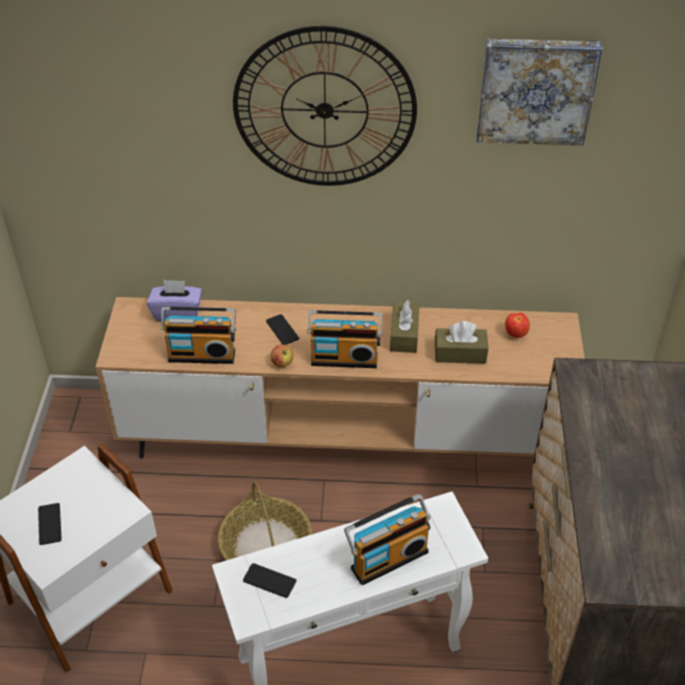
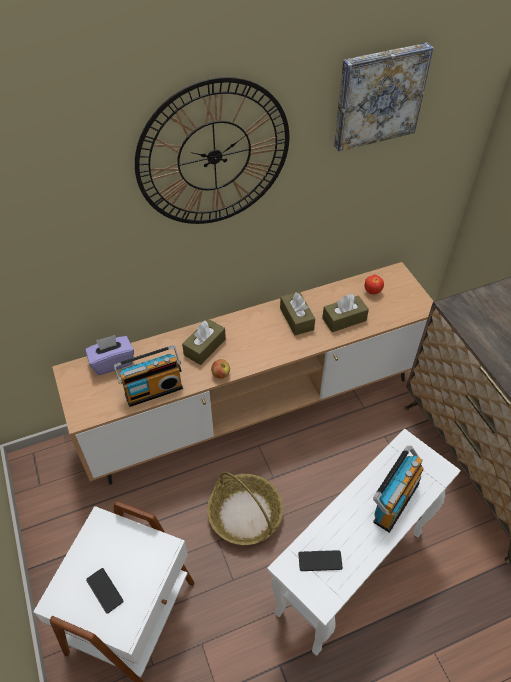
camera: 25 degrees left, 5 degrees up
phone [266,314,299,345] -> brown tissue box [182,319,226,365]
radio [307,310,382,368] -> none

